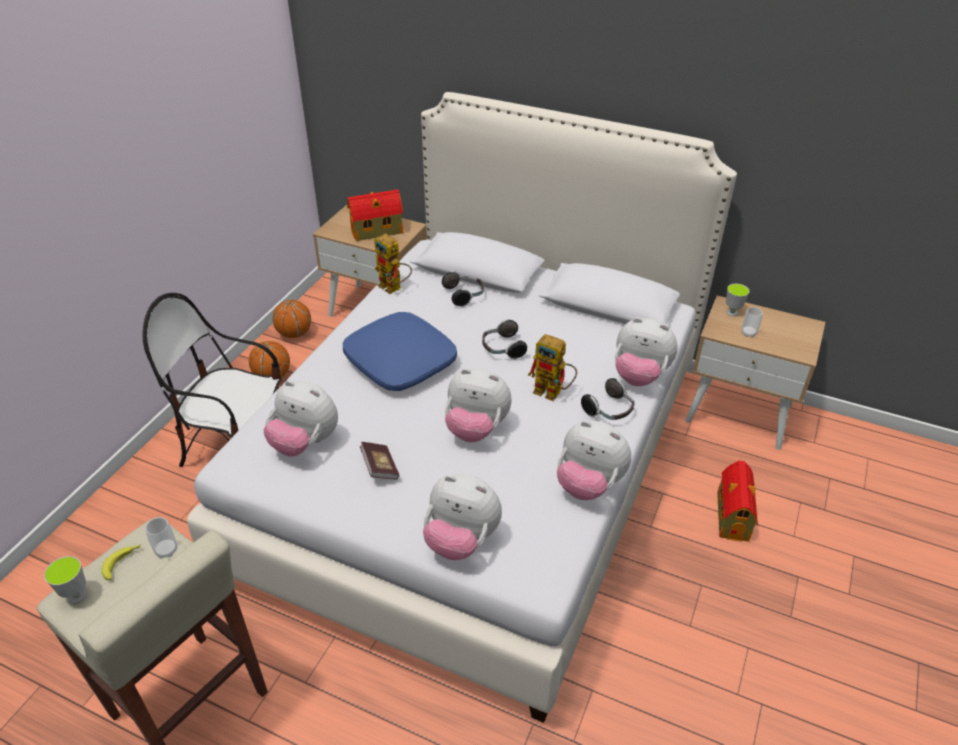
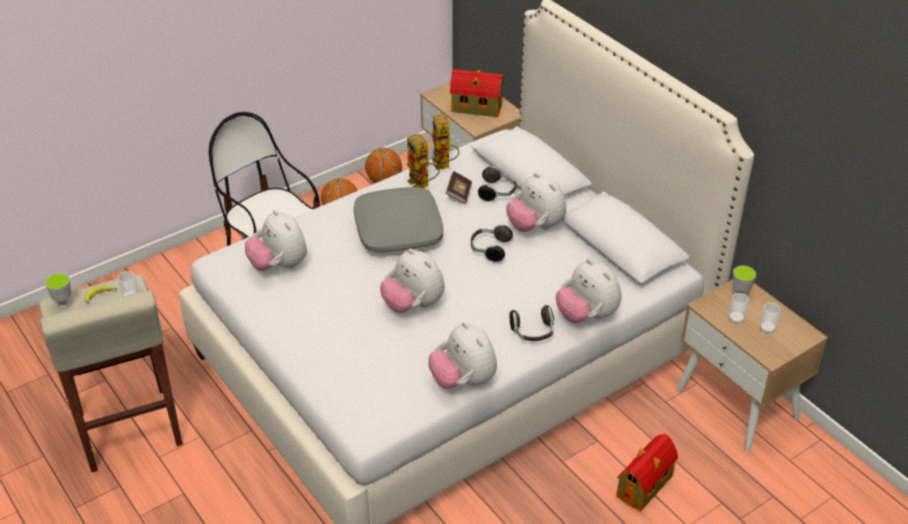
camera: 30 degrees right, 0 degrees up
blue pillow [343,312,457,391] -> grey pillow [354,187,443,253]
book [360,442,399,479] -> book moved to [446,171,472,204]
plush toy [423,474,502,560] -> plush toy moved to [506,173,566,232]
toy robot [528,334,577,401] -> toy robot moved to [407,133,440,188]
none -> cup [759,303,781,334]

